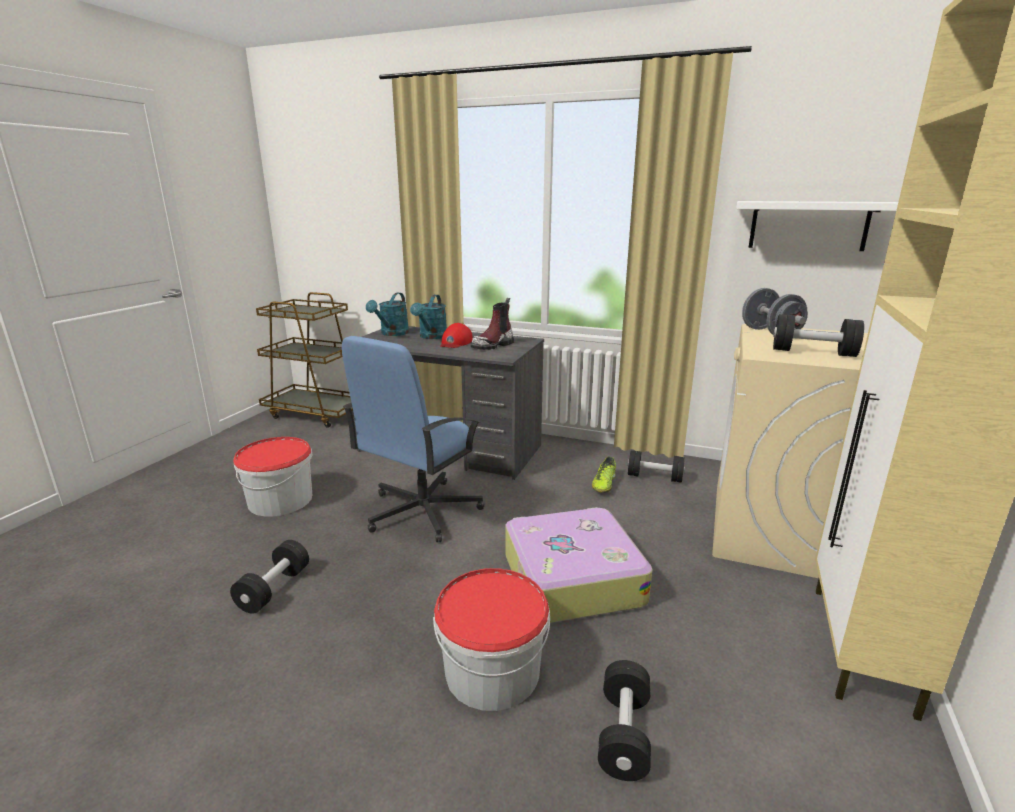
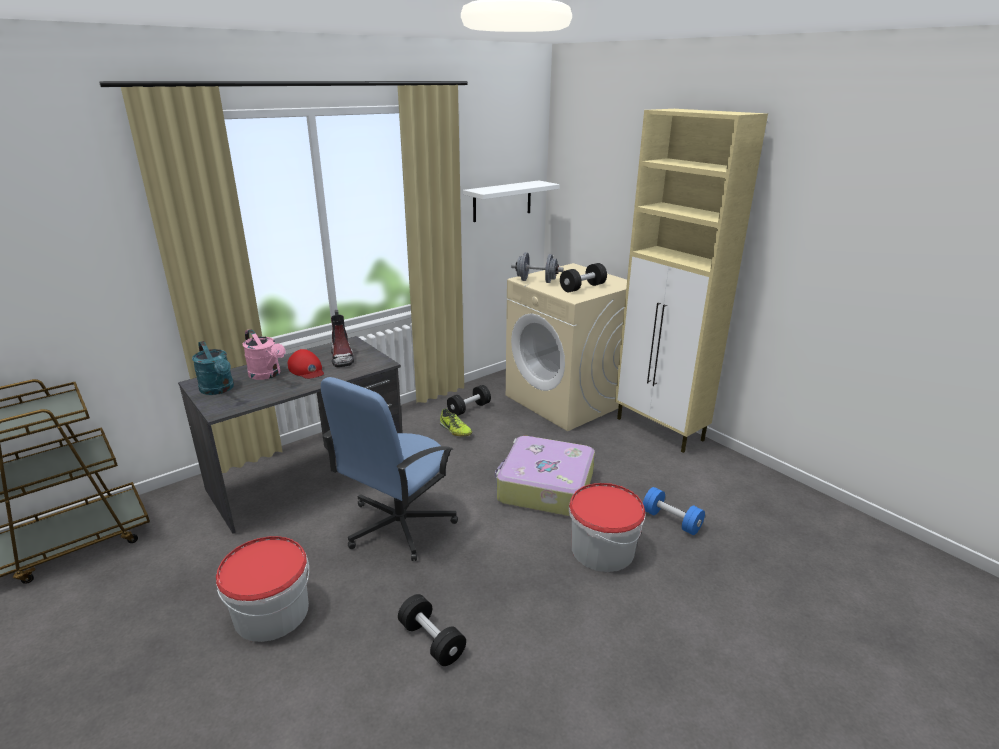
camera: 60 degrees left, 5 degrees up
blue office chair [342,336,484,543] -> blue office chair turned 60 degrees clockwise [321,377,458,561]
turquoise watering can [410,295,447,339] -> pink watering can [243,329,285,380]
black dumbbell [598,660,651,781] -> blue dumbbell [643,487,705,535]

